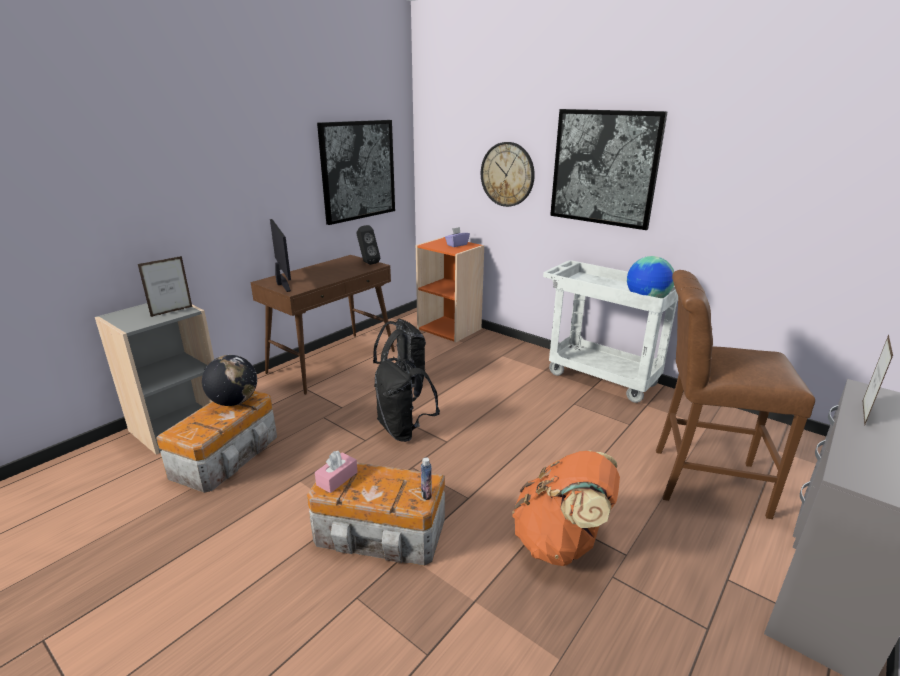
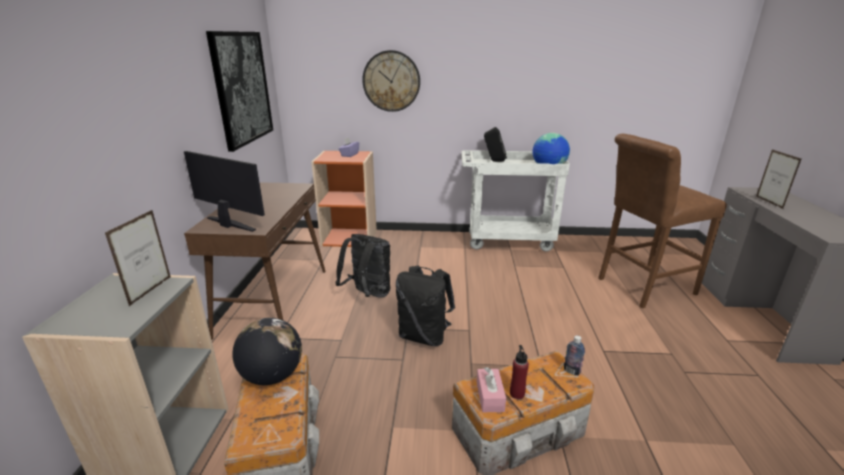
camera: 35 degrees left, 0 degrees up
black speaker [356,225,380,265] -> black speaker moved to [484,127,507,162]
orange backpack [512,451,620,566] -> none
picture [550,109,667,230] -> none
none -> red bottle [510,345,529,399]

